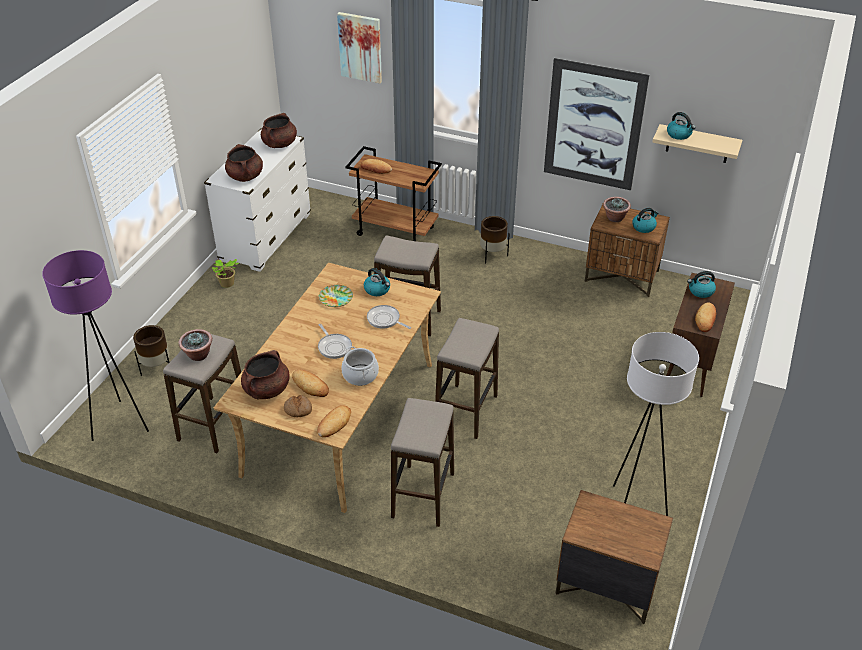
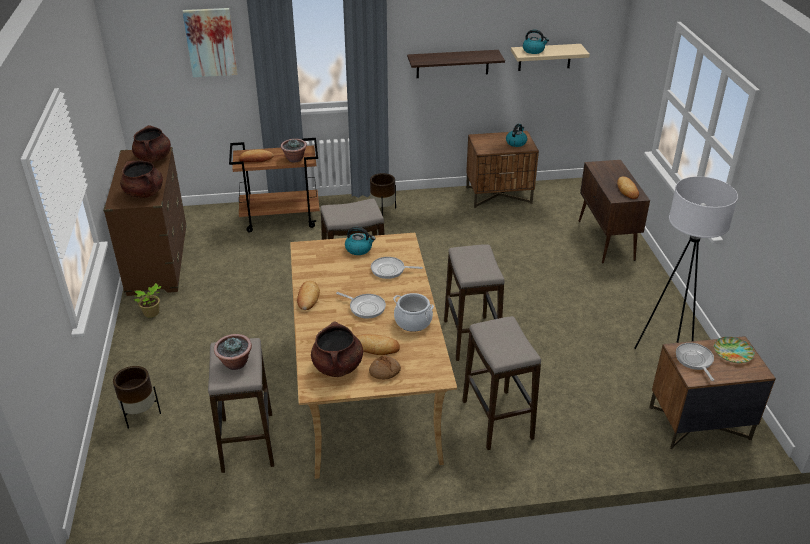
camera: 30 degrees left, 5 degrees down
purple floor lamp [42,250,149,441] -> none
white dresser [204,128,311,272] -> brown dresser [103,147,187,296]
bread [317,405,351,437] -> bread moved to [297,281,320,310]
plate [319,285,353,307] -> plate moved to [714,337,755,363]
picture [544,58,649,190] -> shelf [407,50,505,78]
potted plant [603,197,631,222] -> potted plant moved to [281,139,307,163]
kettle [687,271,716,298] -> none
none -> frying pan [676,343,714,381]

